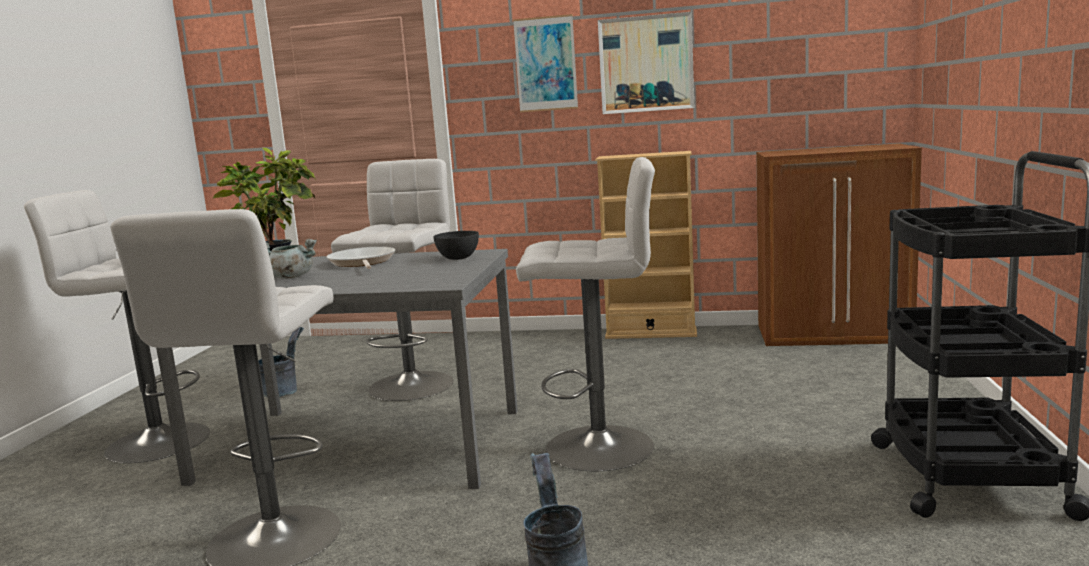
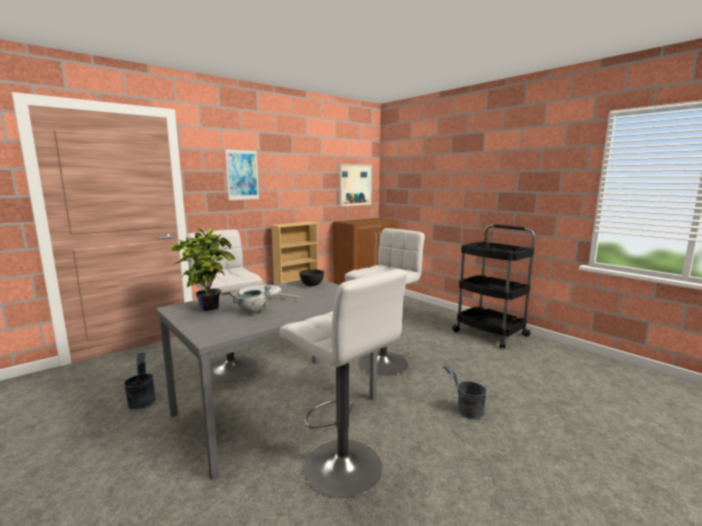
camera: 50 degrees left, 0 degrees up
white stool [24,190,210,463] -> none
picture [598,12,694,114] -> picture moved to [339,164,372,206]

